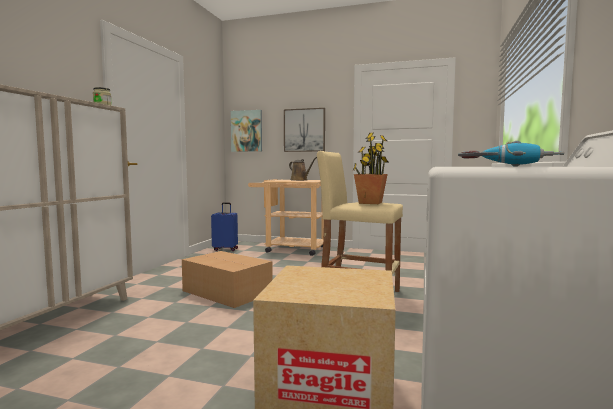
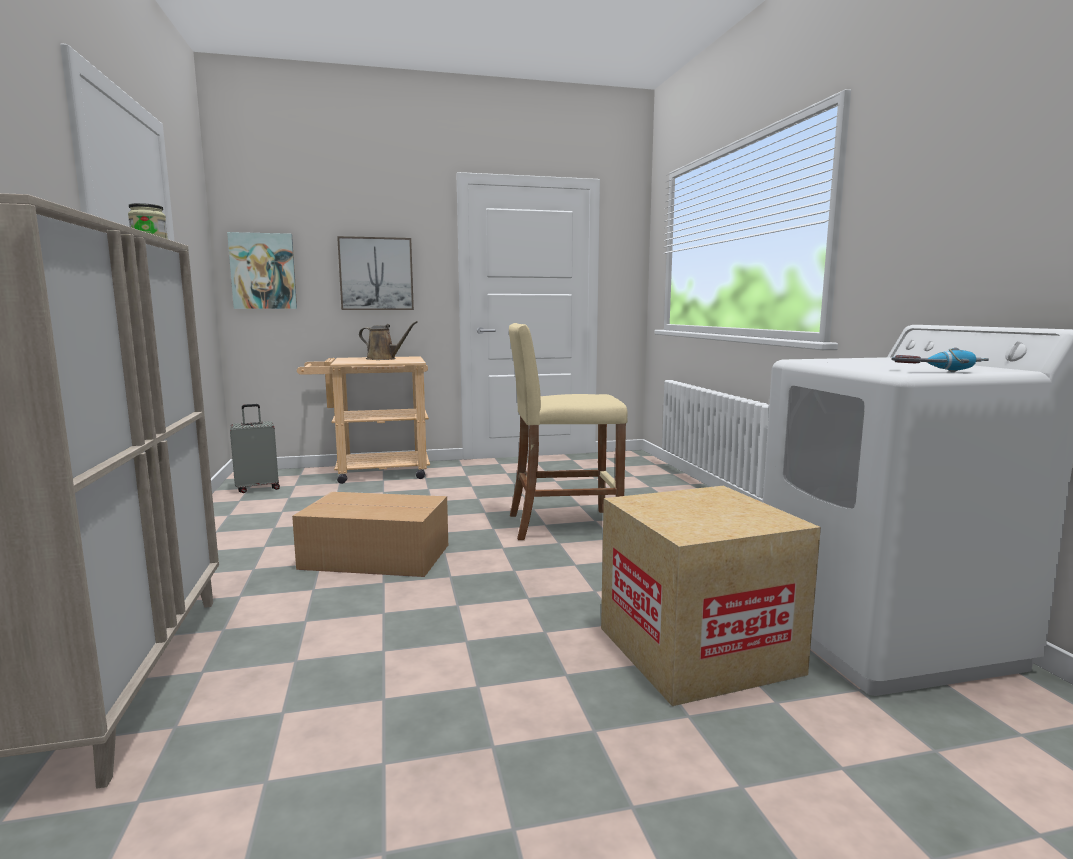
camera: 30 degrees left, 5 degrees up
blue suitcase [211,202,238,251] -> grey suitcase [230,404,280,493]
potted plant [353,132,389,204] -> none

